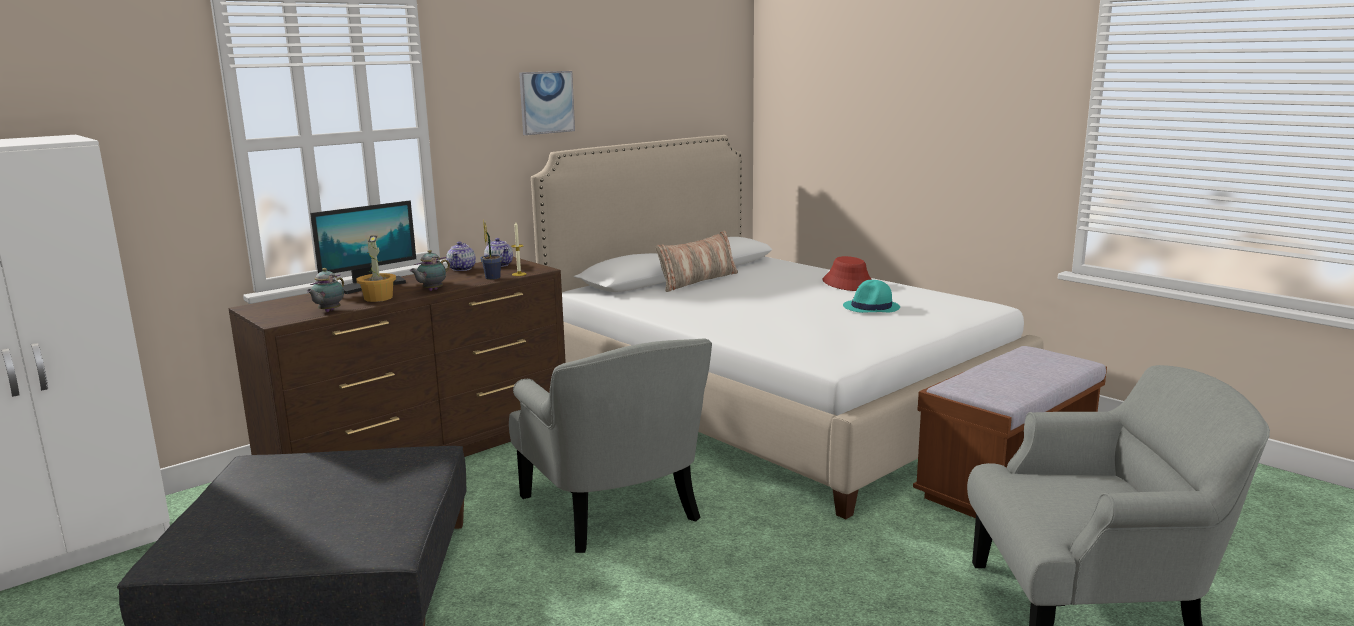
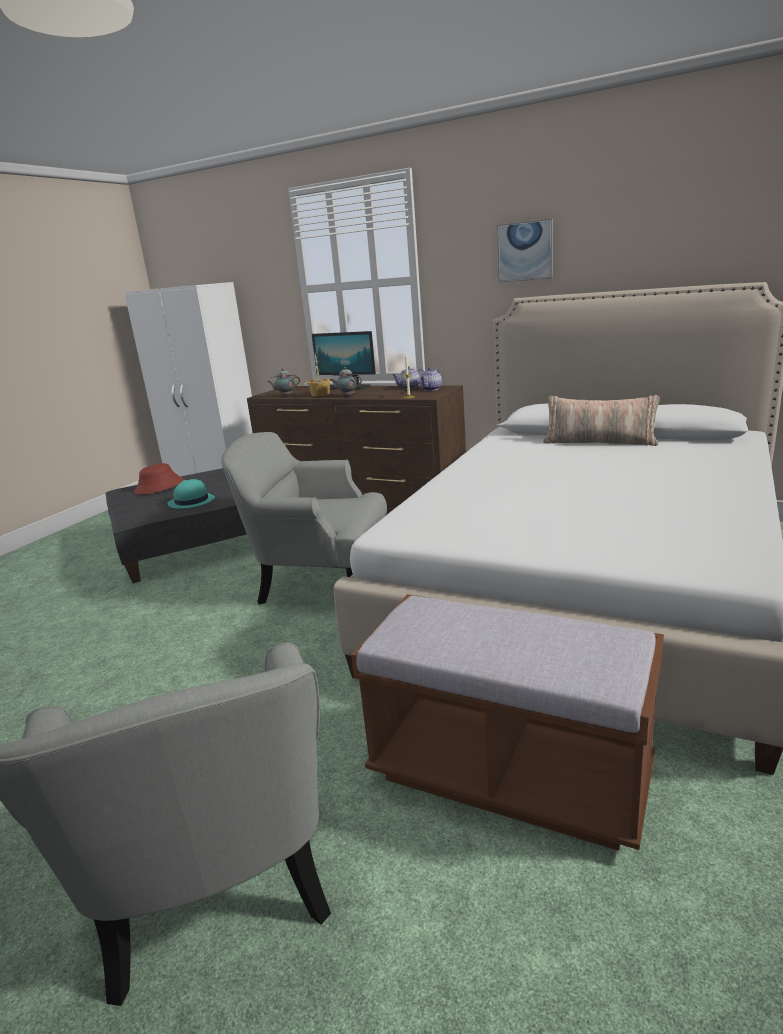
camera: 70 degrees right, 5 degrees up
potted plant [480,221,502,280] -> none
grey armchair [509,338,712,553] -> grey armchair turned 60 degrees clockwise [221,432,387,605]
red hat [823,256,872,291] -> red hat moved to [134,463,183,495]
turquoise hat [843,280,900,313] -> turquoise hat moved to [167,479,215,509]

